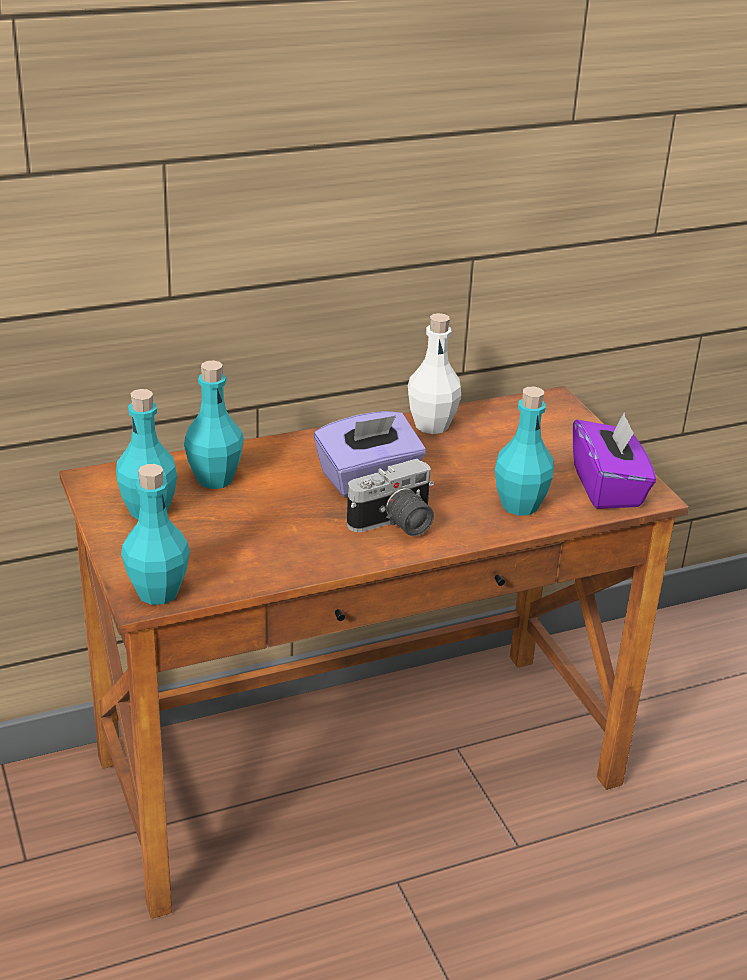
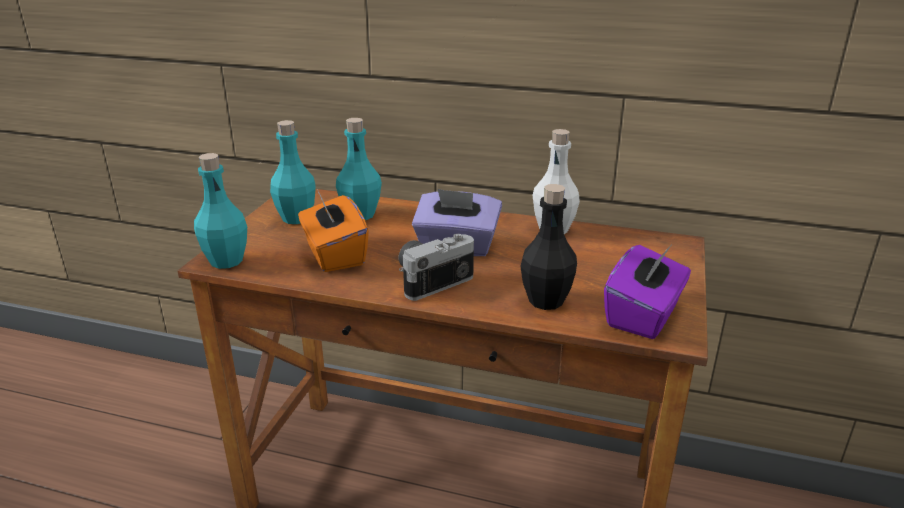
camera: 40 degrees right, 5 degrees down
camera [347,459,434,536] -> camera turned 135 degrees clockwise [399,234,474,301]
turquoise bottle [495,387,554,516] -> black bottle [520,184,577,310]
none -> orange tissue box [298,189,369,272]

